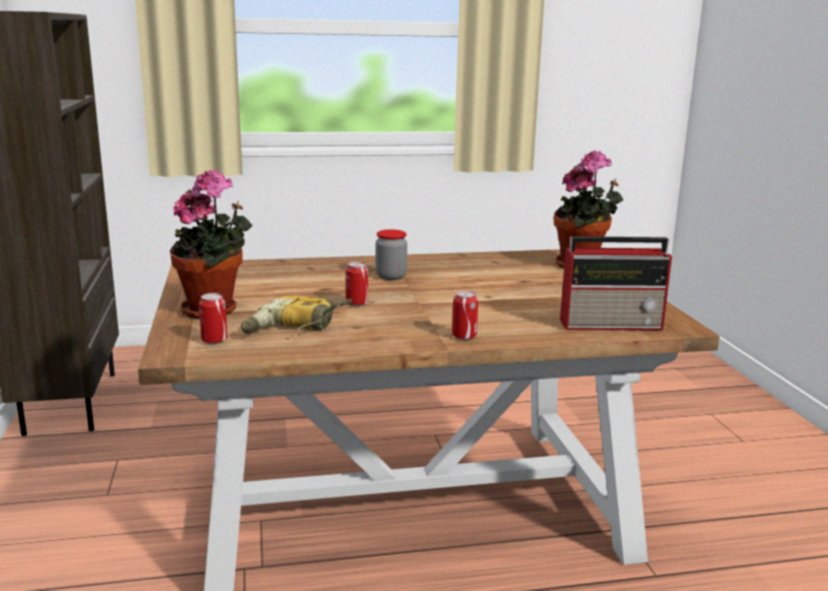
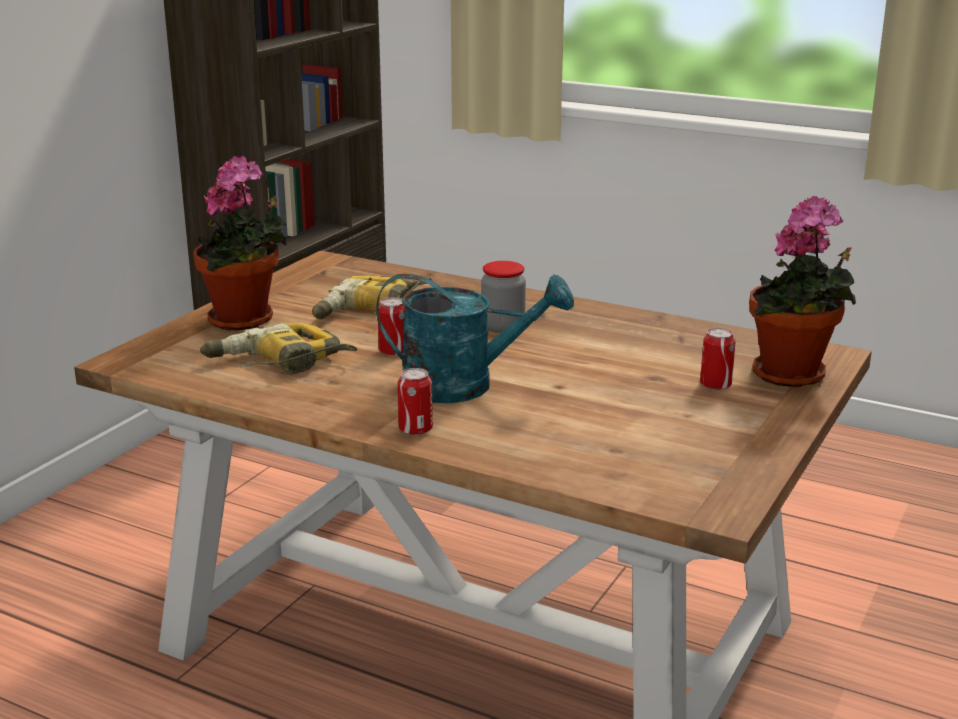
camera: 40 degrees right, 5 degrees up
can [199,293,227,344] -> can moved to [700,328,735,390]
radio [560,236,672,330] -> none
none -> power drill [312,275,431,319]
none -> turquoise watering can [376,274,574,403]

